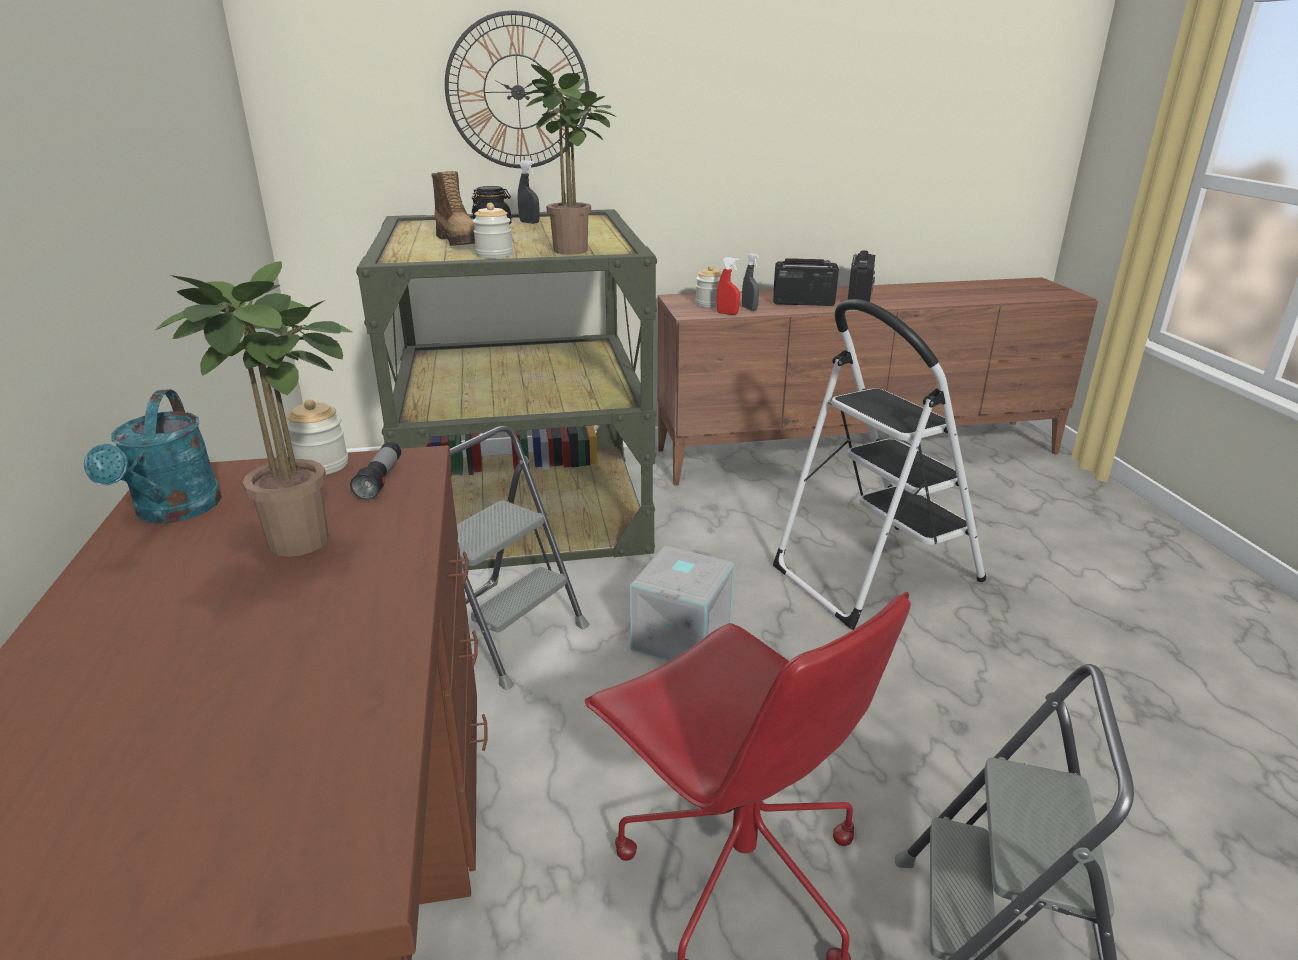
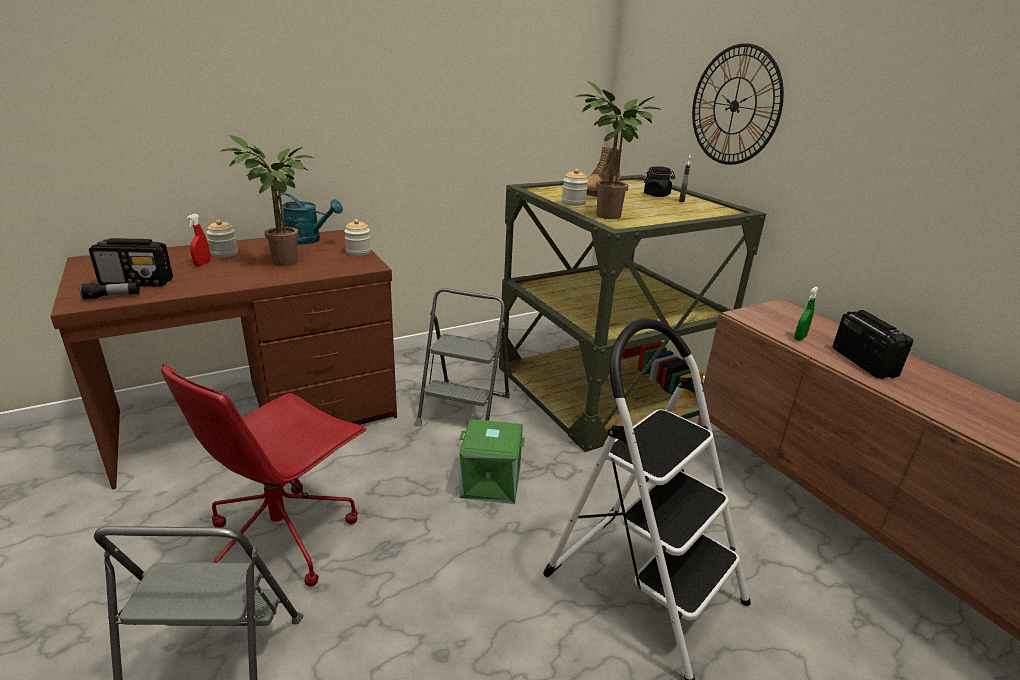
camera: 70 degrees right, 0 degrees up
turquoise watering can [84,389,222,524] -> turquoise watering can turned 135 degrees counterclockwise [277,193,343,244]
flashlight [350,442,401,500] -> flashlight moved to [80,282,140,300]
grey storage box [630,545,734,661] -> green storage box [459,419,525,504]
jar [696,265,722,307] -> jar moved to [206,220,238,258]
red spray bottle [717,257,740,315] -> red spray bottle moved to [186,214,210,266]
grey spray bottle [742,253,759,311] -> green spray bottle [794,287,819,341]
radio [848,250,875,302] -> radio moved to [89,238,173,287]

